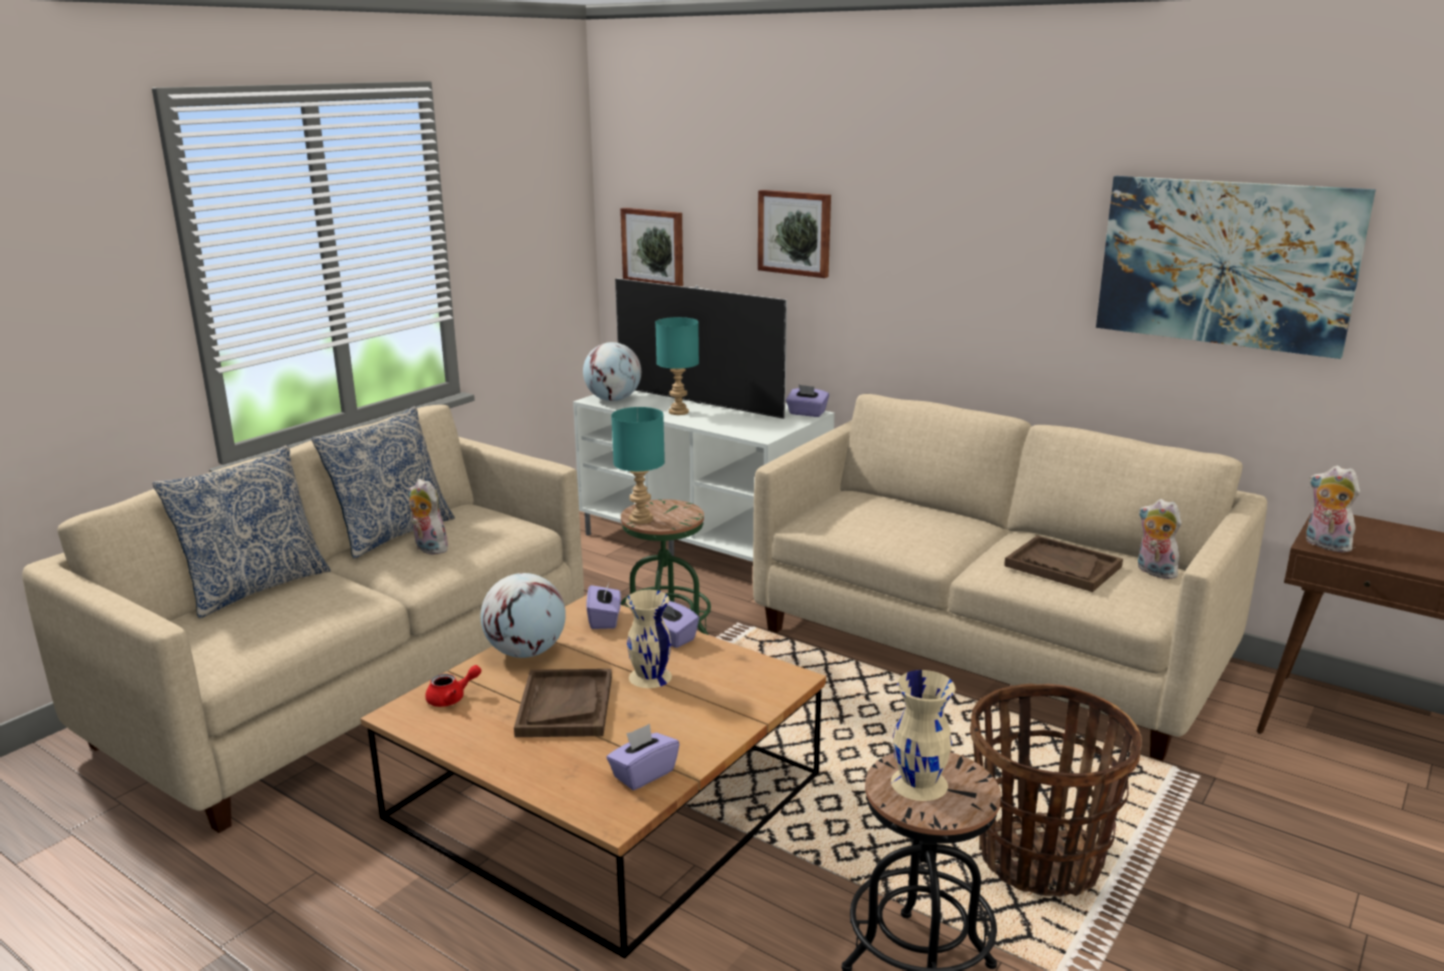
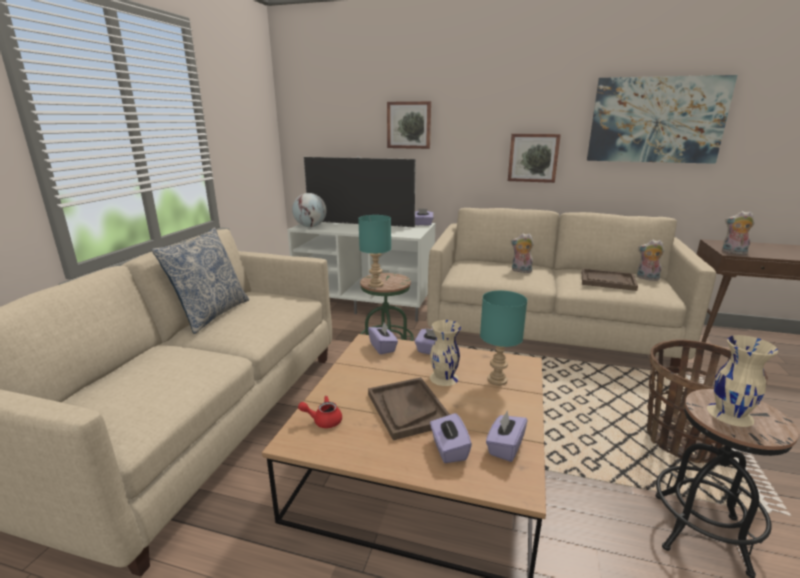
camera: 20 degrees left, 0 degrees up
pillow [152,445,331,619] -> none
plush toy [409,479,448,555] -> plush toy moved to [511,233,534,273]
red teapot [425,665,481,707] -> red teapot turned 135 degrees counterclockwise [298,396,342,428]
globe [481,573,566,658] -> none
picture [620,208,683,286] -> picture moved to [508,134,561,183]
turquoise table lamp [655,317,699,415] -> turquoise table lamp moved to [480,291,527,386]
none -> purple tissue box [430,413,472,463]

